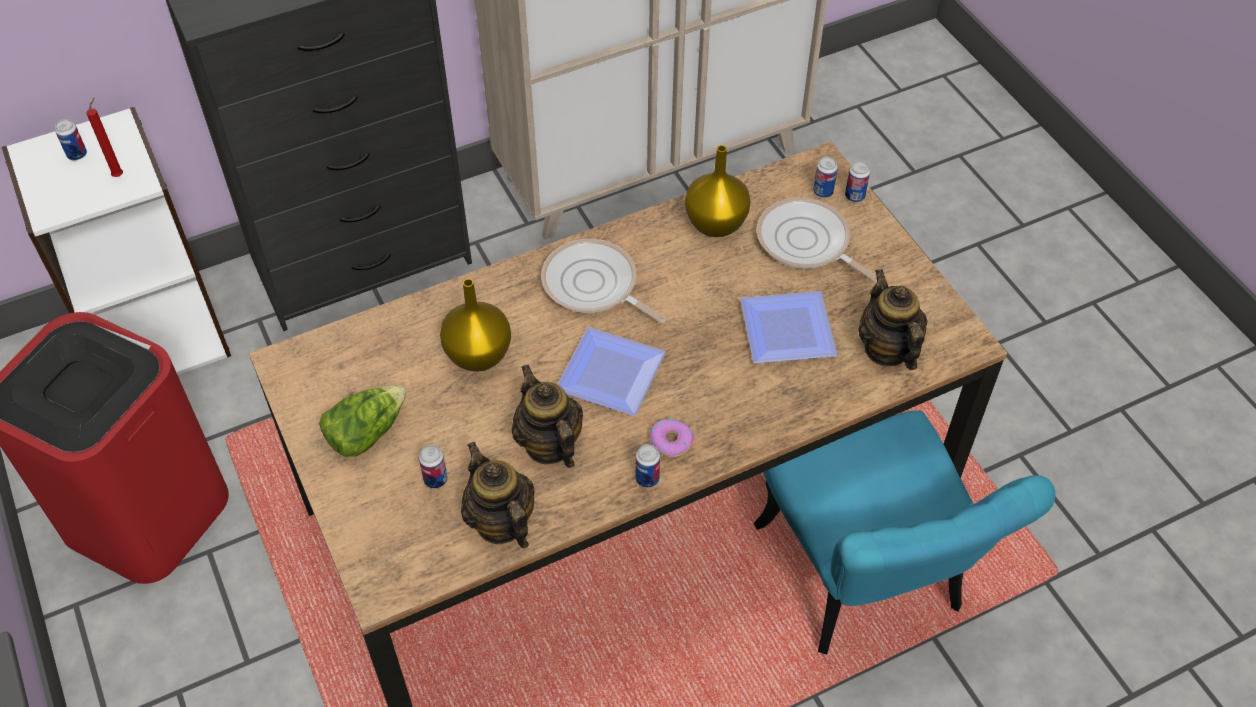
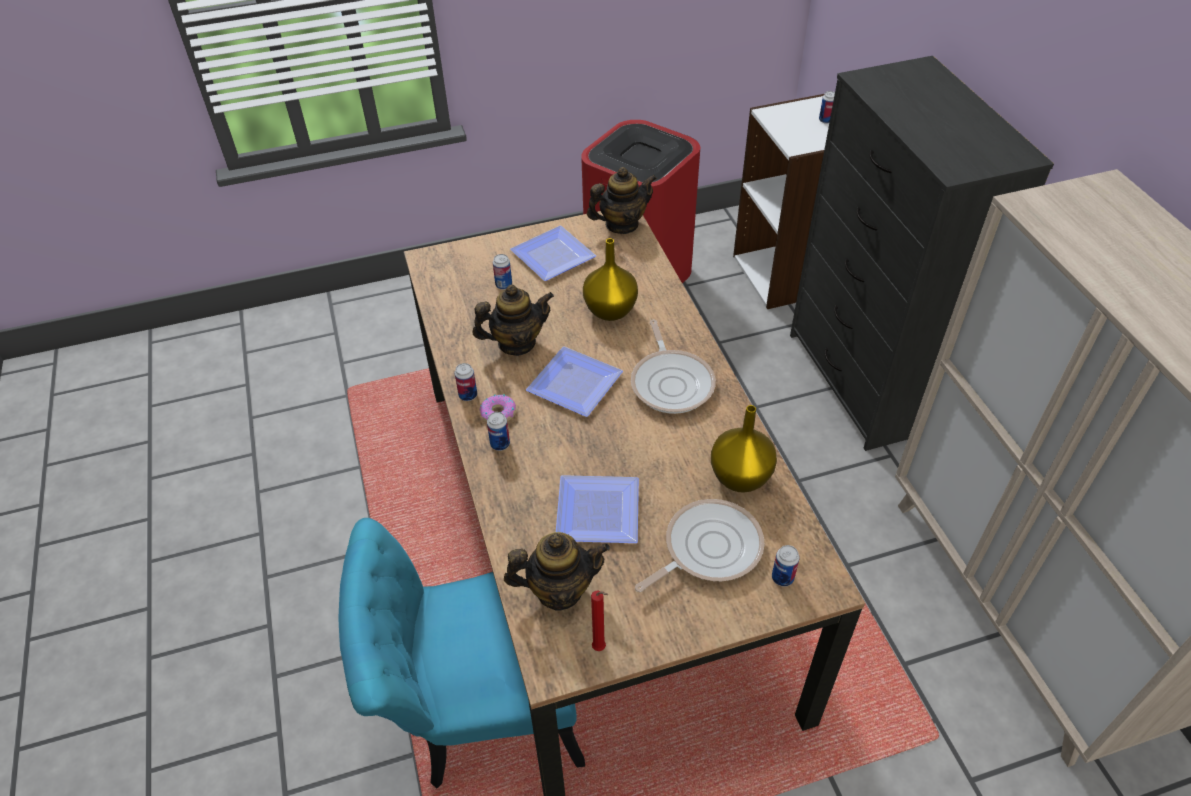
camera: 100 degrees right, 5 degrees down
red candle [86,97,123,177] -> red candle moved to [591,591,608,651]
lettuce [319,385,406,457] -> plate [510,226,596,281]
teapot [461,442,535,548] -> teapot moved to [587,167,657,234]
frying pan [541,239,667,324] -> frying pan turned 120 degrees clockwise [631,320,716,414]
can [845,161,870,202] -> can moved to [487,412,510,451]

